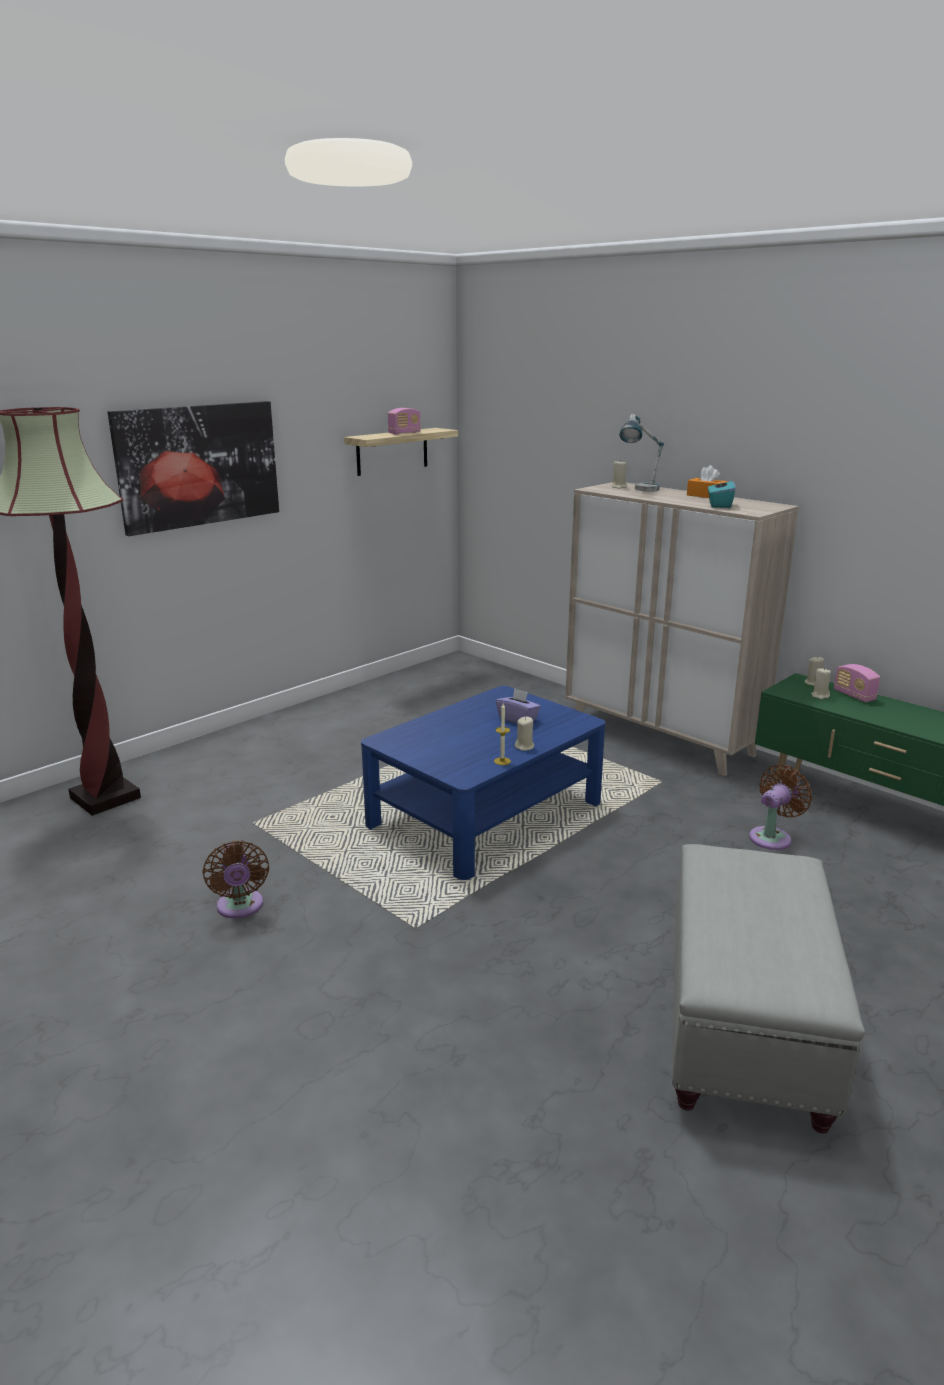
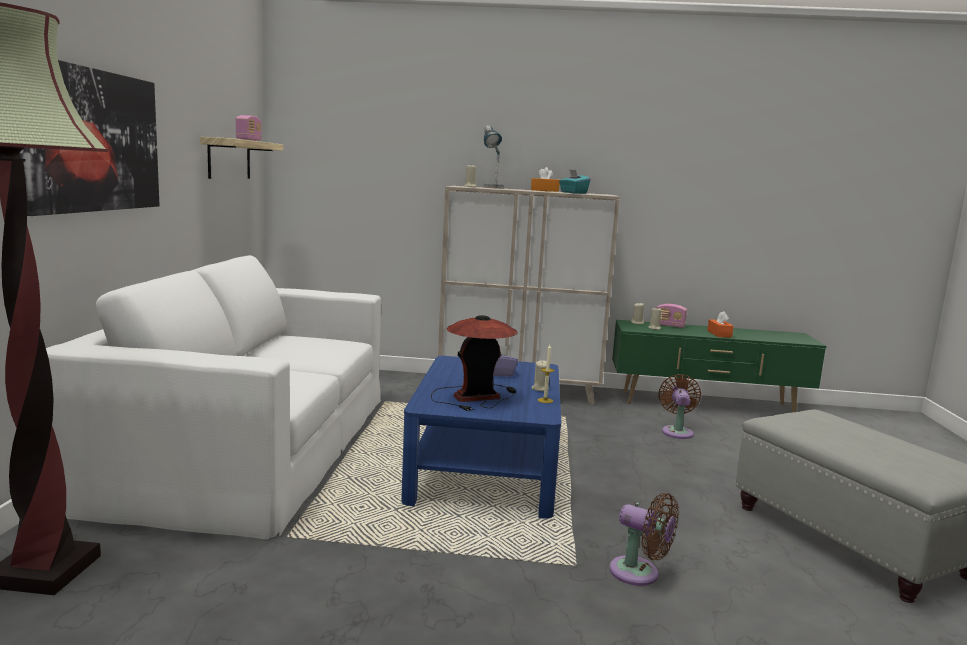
camera: 40 degrees left, 10 degrees down
brown fan [202,841,269,919] -> brown fan moved to [609,493,679,586]
none -> white sofa [46,255,381,540]
none -> table lamp [431,315,518,411]
none -> orange tissue box [707,311,734,338]

